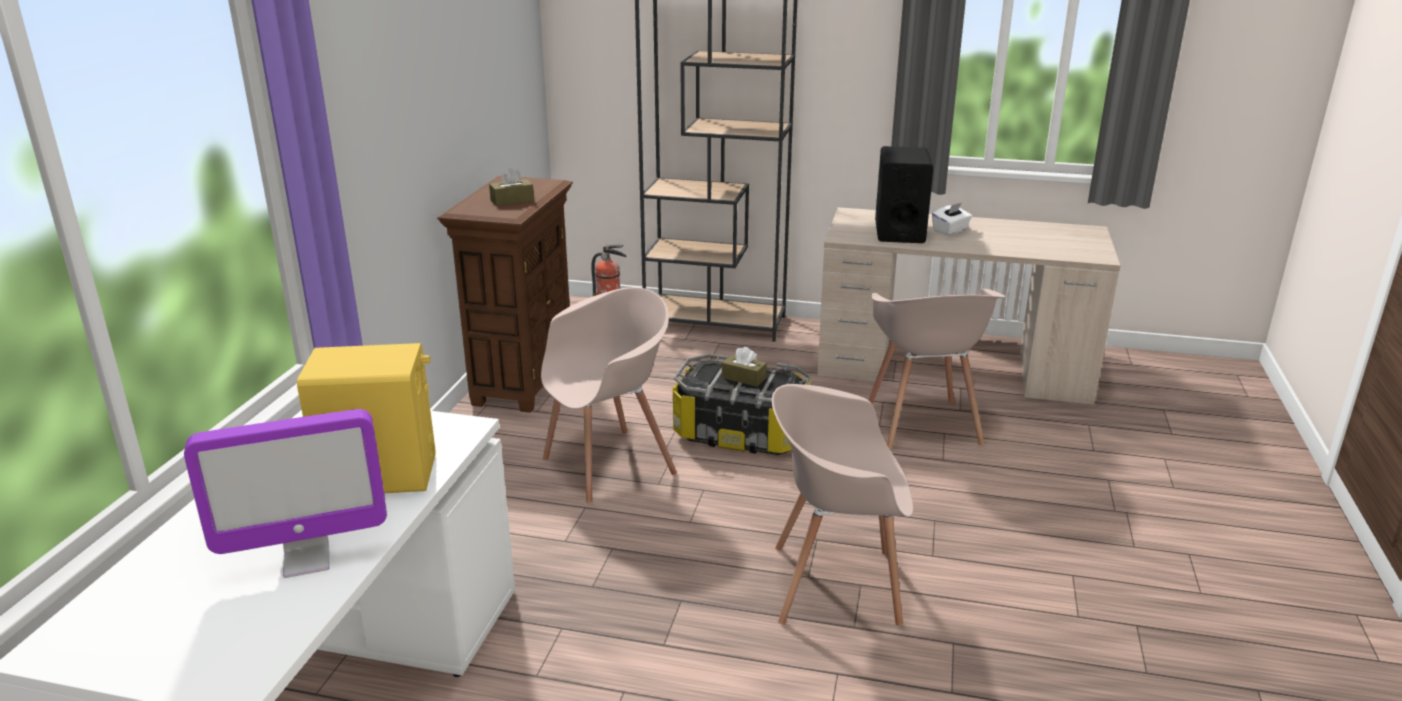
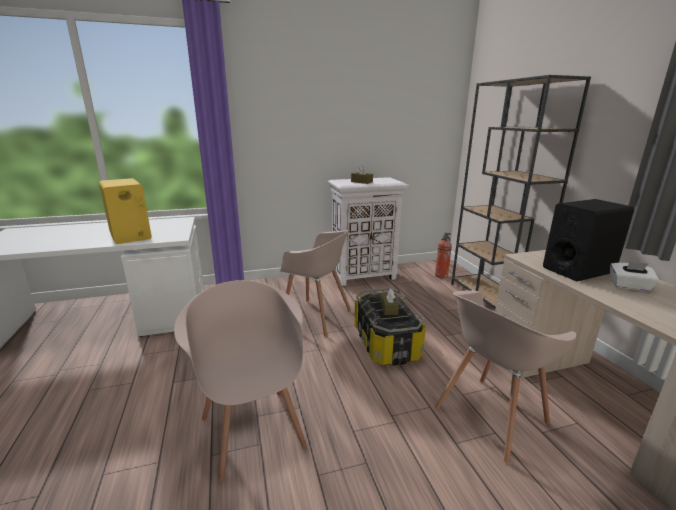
camera: 60 degrees right, 5 degrees down
monitor [184,409,387,578] -> none
brown cabinet [437,176,573,413] -> white cabinet [327,177,409,286]

